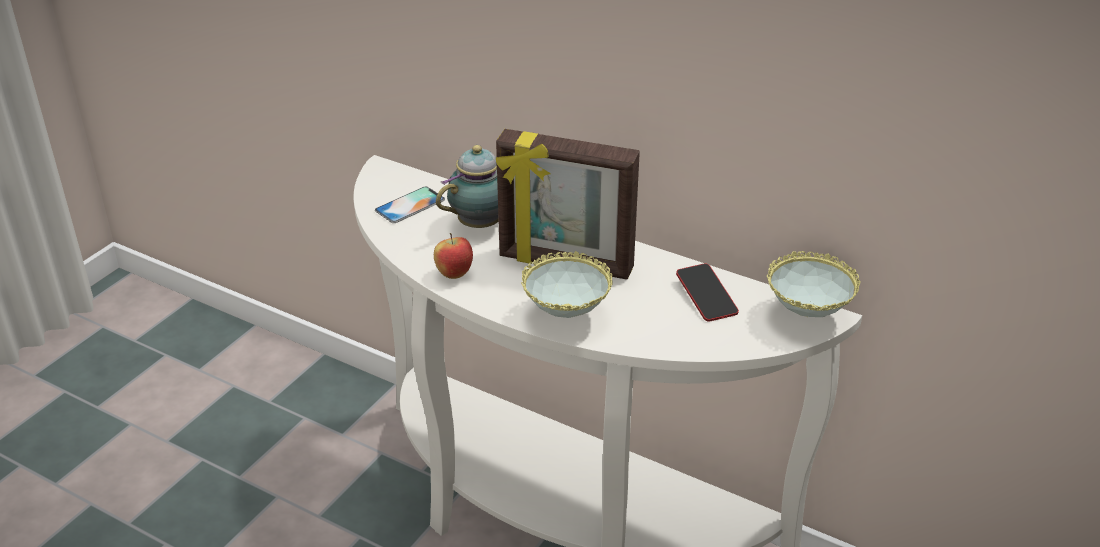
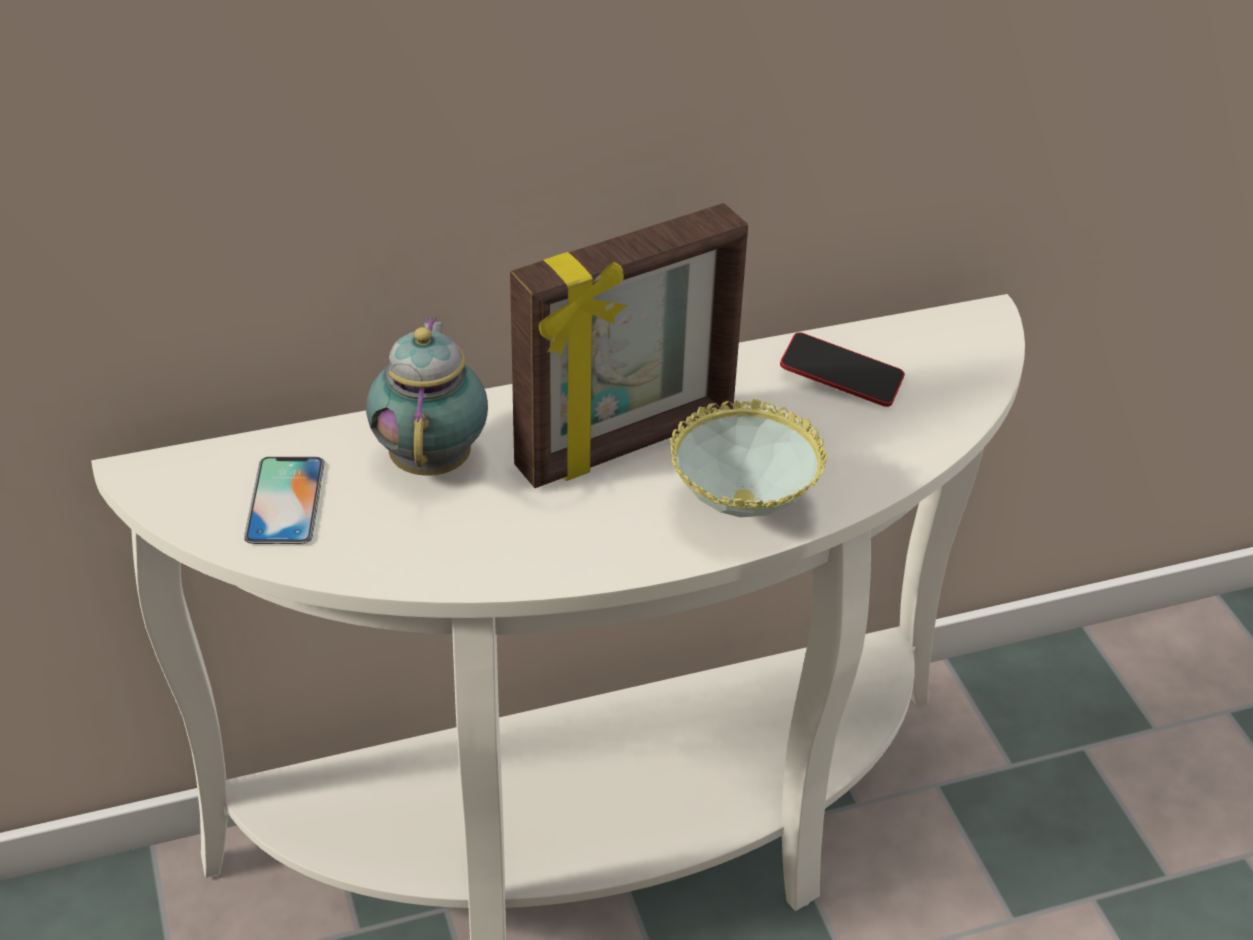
camera: 50 degrees left, 5 degrees up
apple [434,233,473,279] -> none
bowl [767,251,861,317] -> none

